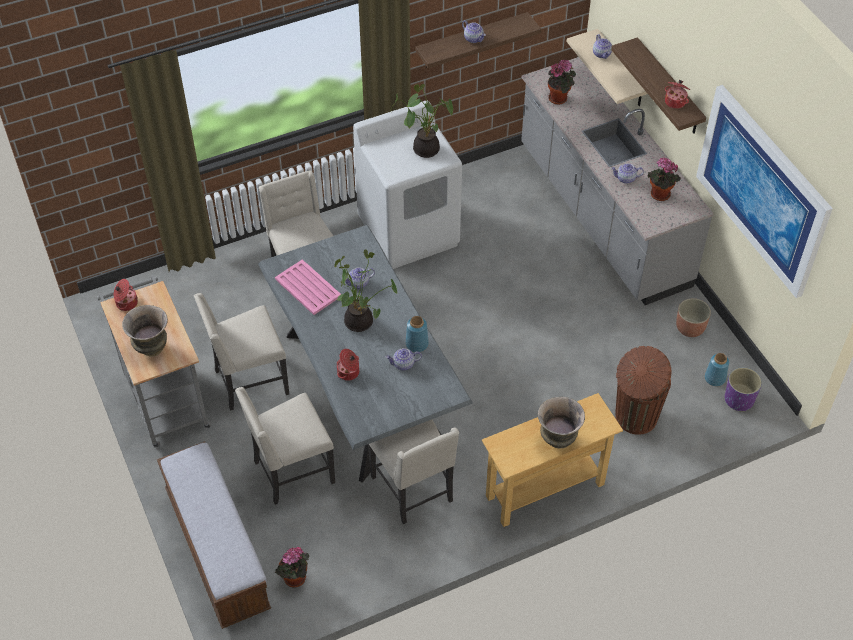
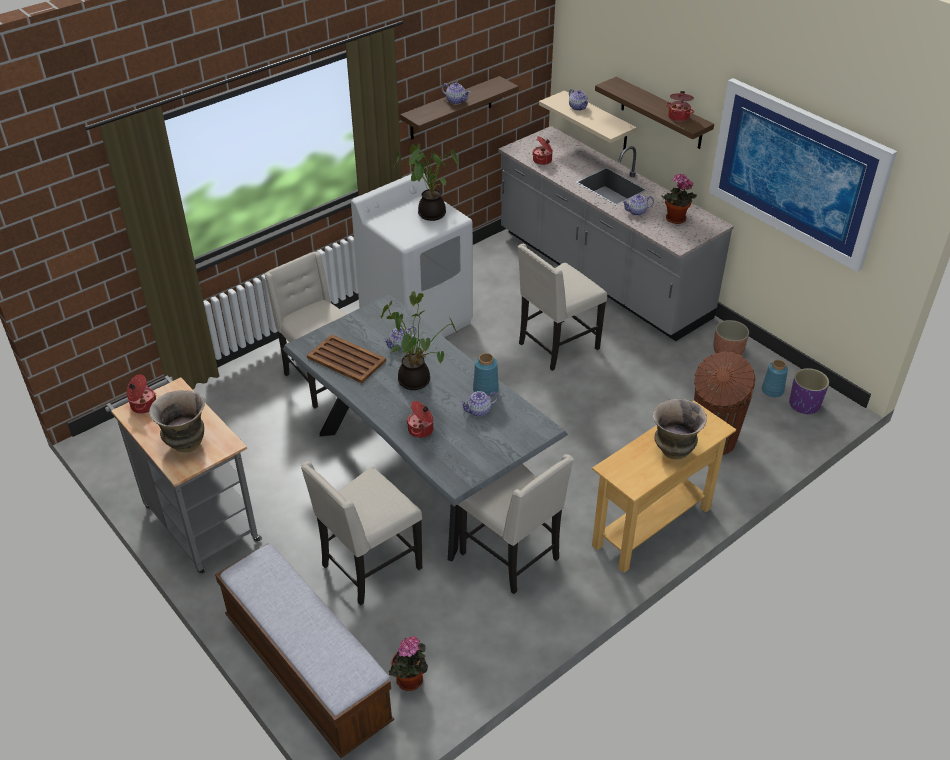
camera: 15 degrees left, 10 degrees down
beige chair [194,293,289,411] -> beige chair moved to [518,244,607,371]
pink tray [275,259,341,315] -> brown tray [307,334,386,383]
potted plant [548,59,576,105] -> cooking pot [533,136,553,165]

